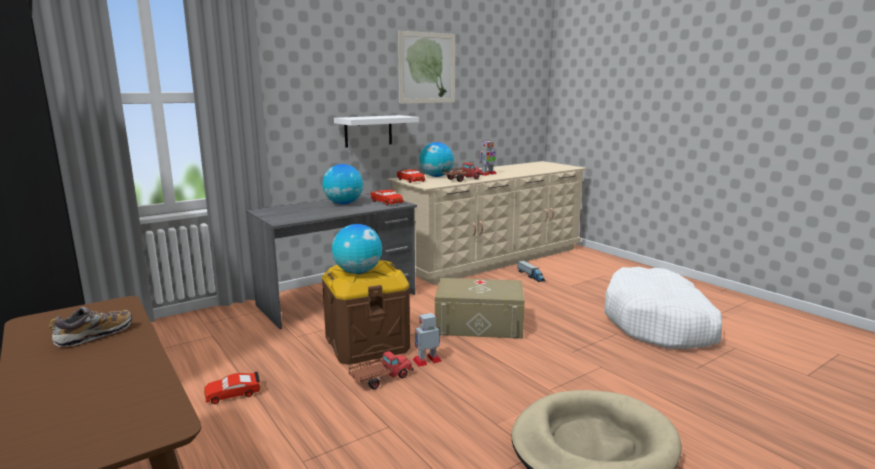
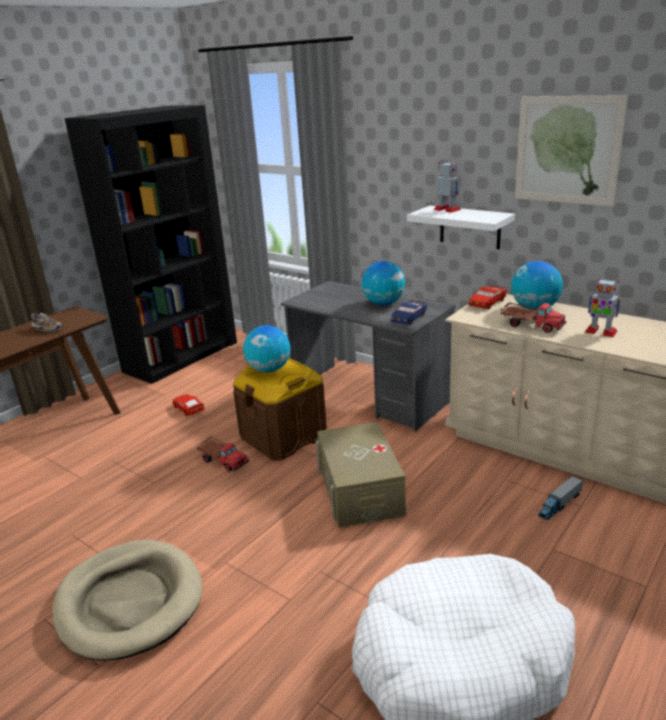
camera: 75 degrees right, 10 degrees up
red toy car [371,190,404,206] -> blue toy car [391,300,427,325]
toy robot [413,313,442,367] -> toy robot moved to [434,163,461,213]

